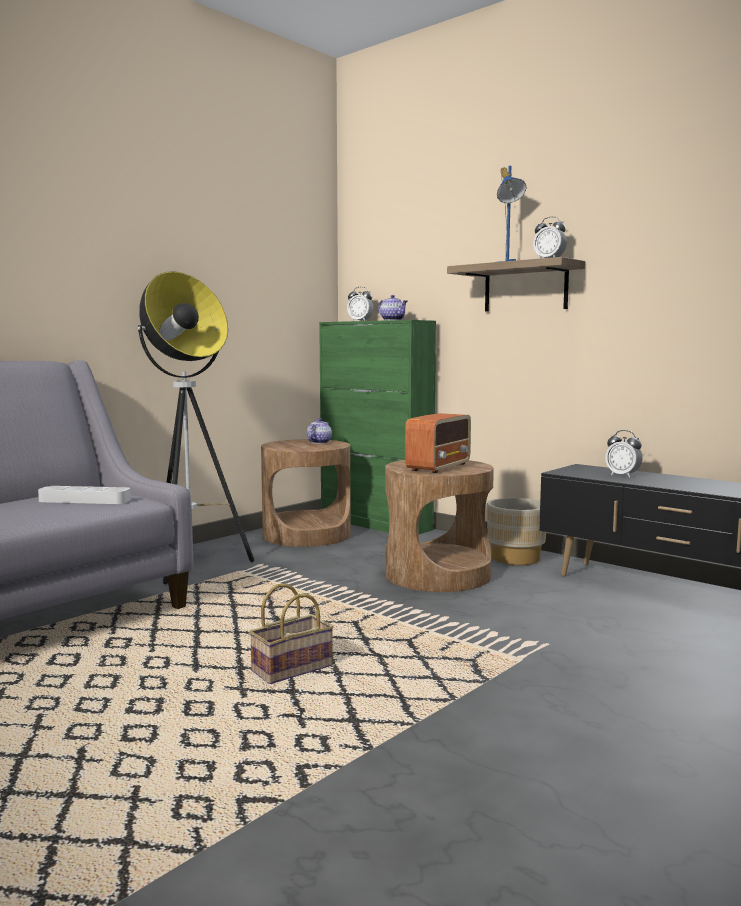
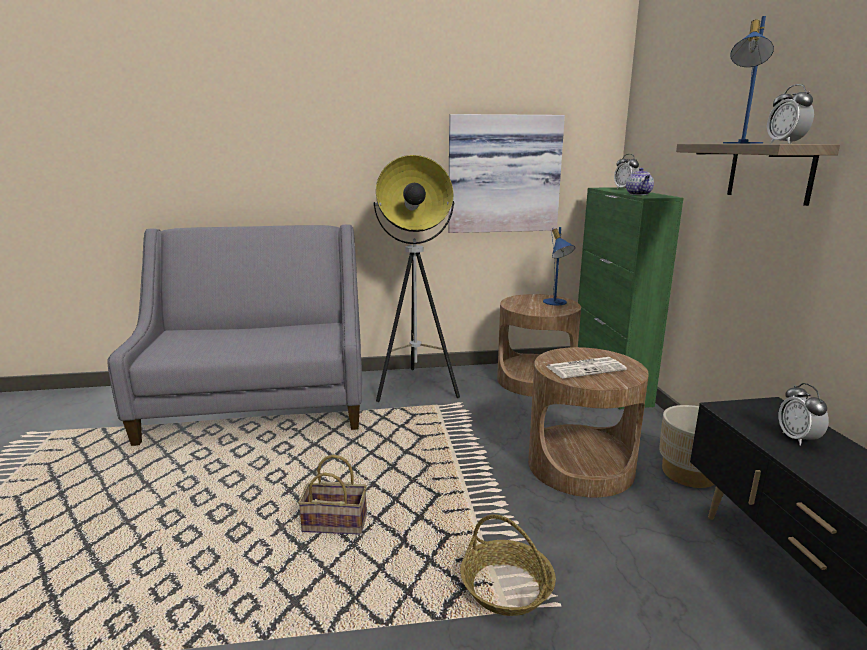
camera: 40 degrees right, 10 degrees up
grey tray [38,486,131,504] -> none
teapot [307,418,332,444] -> blue table lamp [543,227,575,305]
radio [405,413,471,473] -> newspaper [546,357,627,379]
none -> picture [448,114,565,233]
none -> basket [460,514,556,616]

